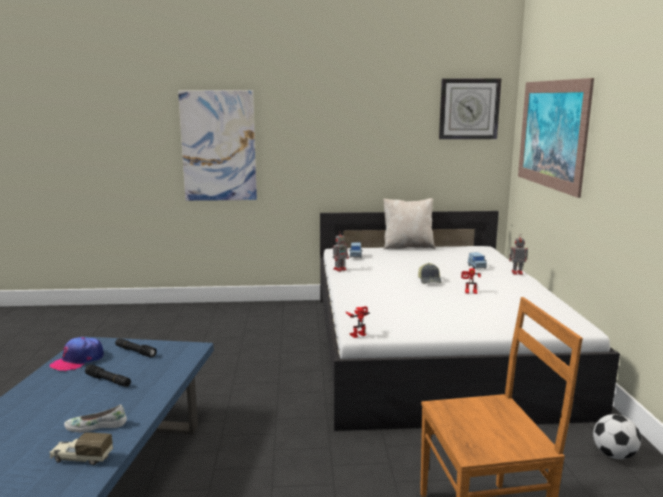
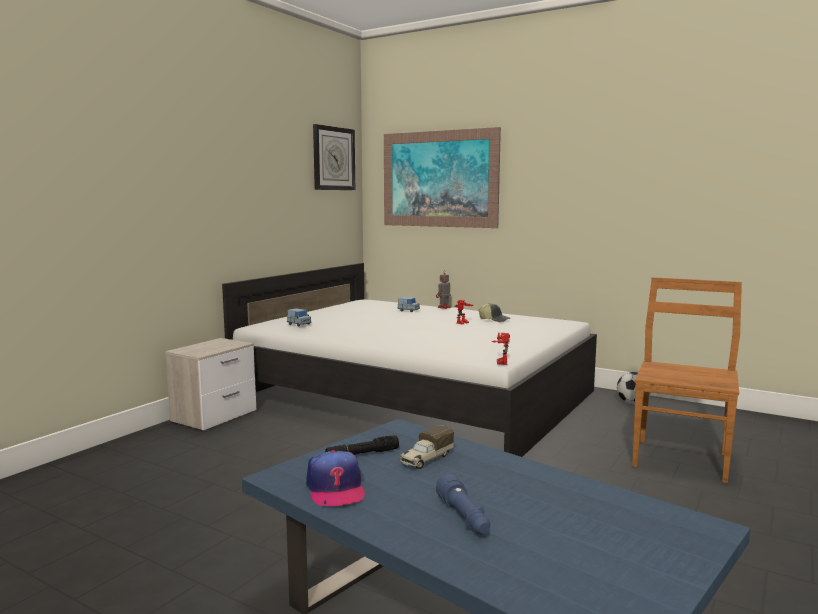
camera: 55 degrees left, 5 degrees down
toy truck [49,432,113,465] -> toy truck moved to [399,425,454,469]
white shoe [64,405,127,432] -> none
black flashlight [85,365,131,387] -> none
picture [178,91,257,201] -> none
toy robot [333,231,349,272] -> none
beige pillow [383,198,435,250] -> none
cap [418,263,441,284] -> cap moved to [478,303,510,322]
none -> nightstand [165,338,256,432]
none -> blue flashlight [436,474,490,534]

